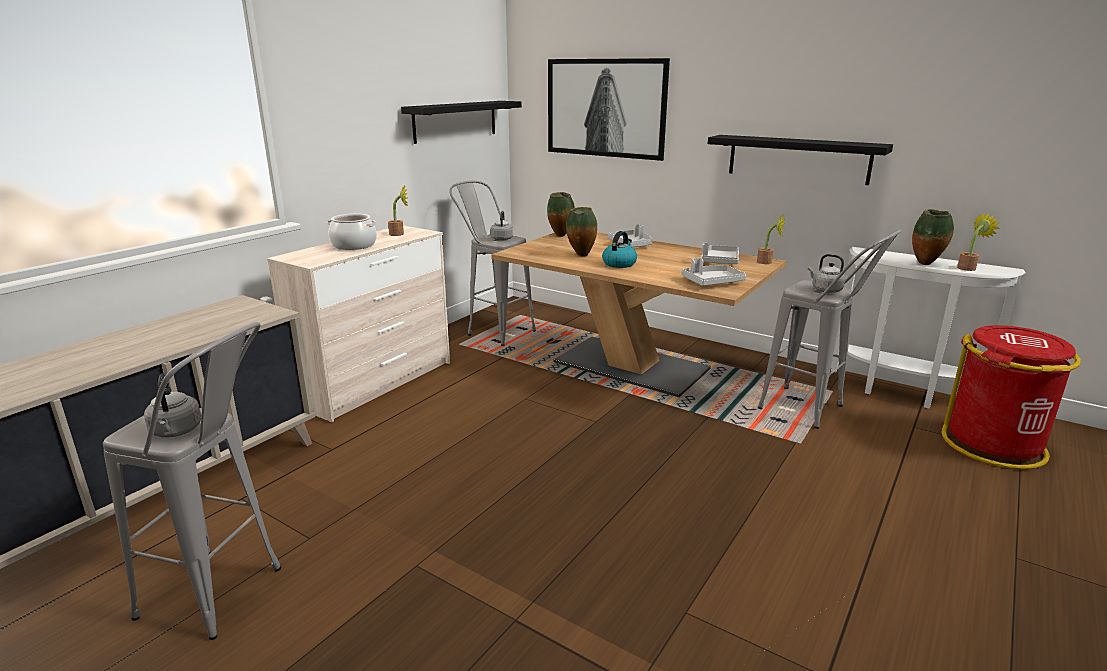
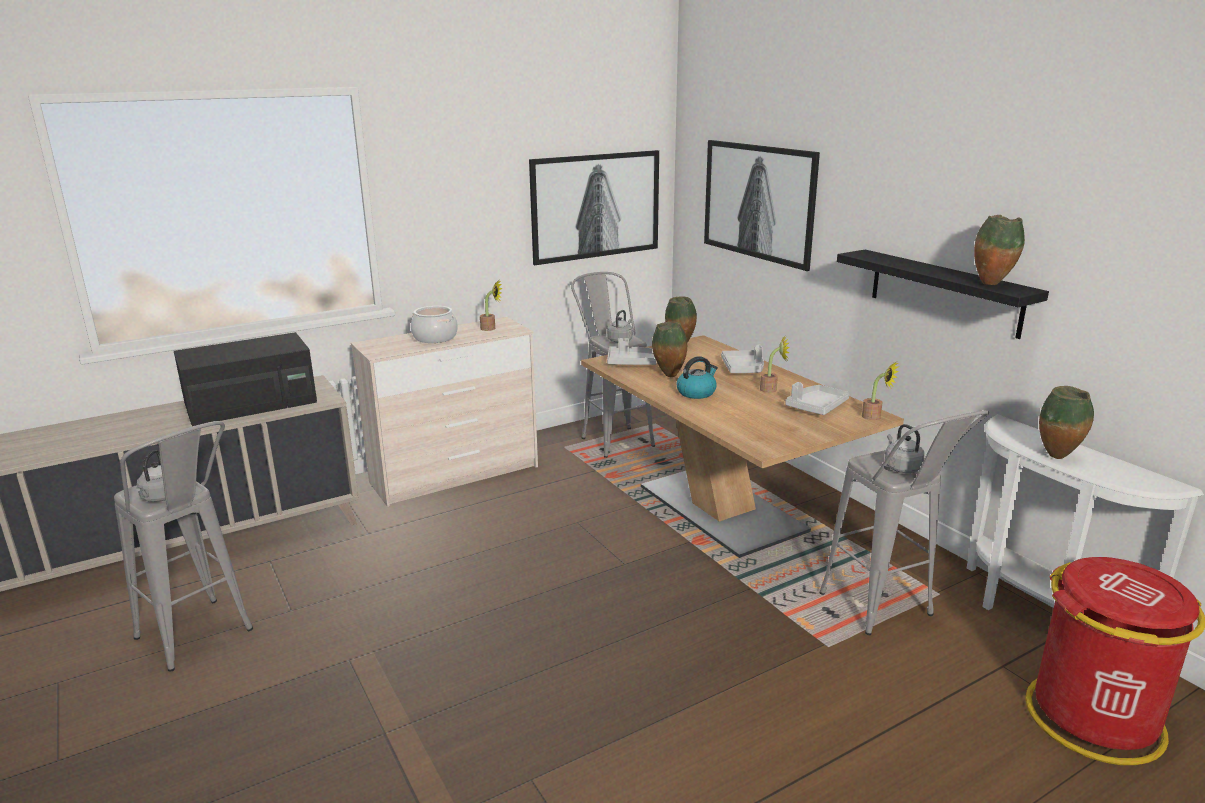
camera: 25 degrees right, 0 degrees up
black shelf [401,101,522,144] -> picture [529,150,659,265]
grey tray [681,258,746,286] -> grey tray moved to [607,338,657,365]
potted plant [957,213,1000,271] -> potted plant moved to [760,336,790,393]
none -> black microwave [174,332,317,426]
none -> vase [974,215,1025,285]

